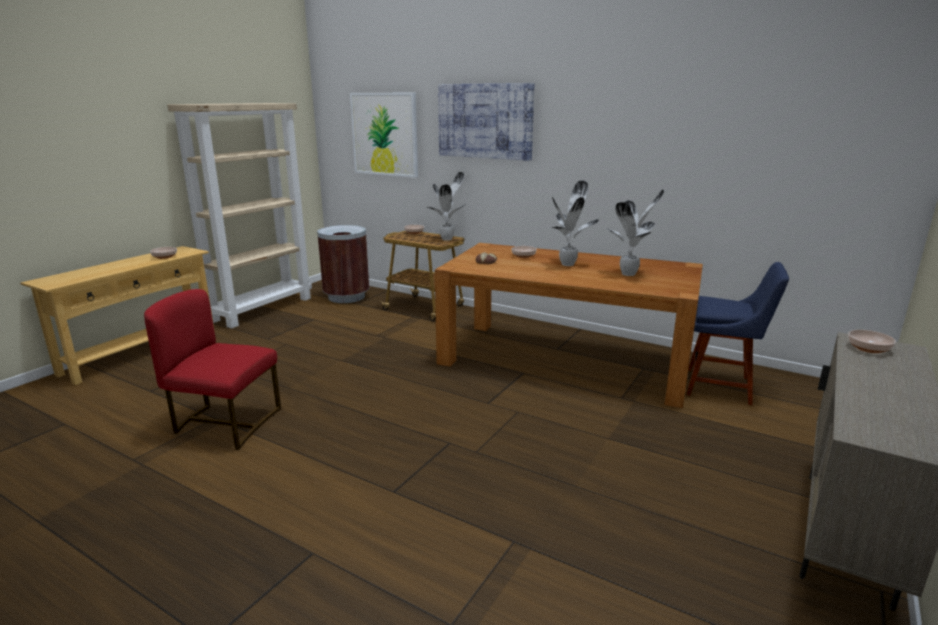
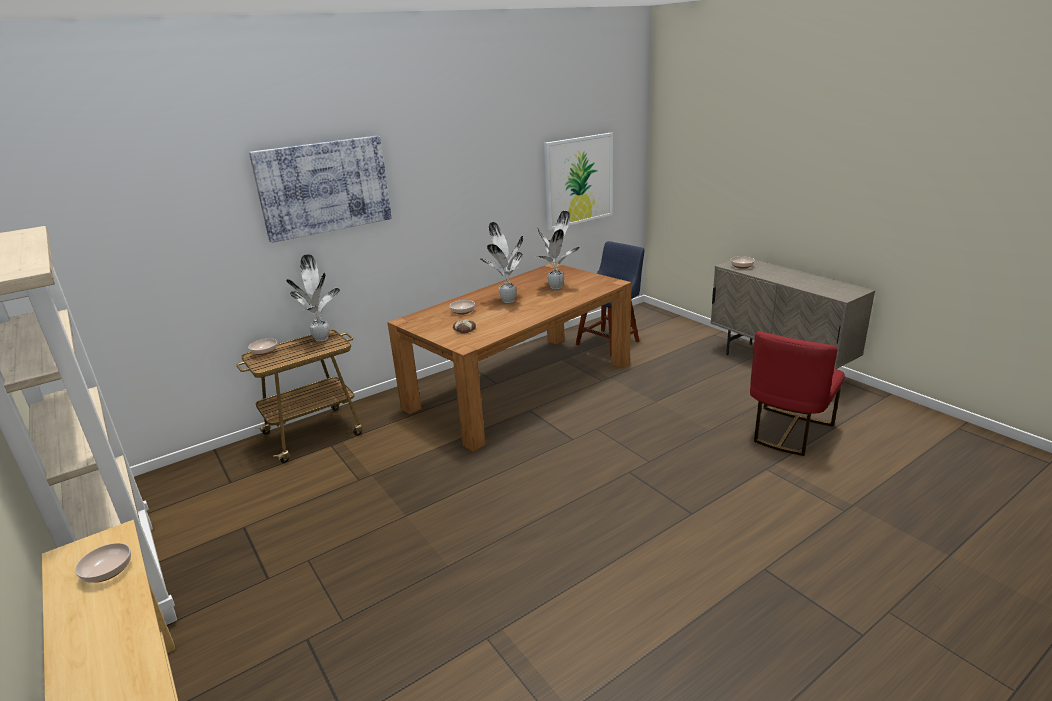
camera: 65 degrees left, 5 degrees up
red chair [144,289,281,450] -> red chair moved to [750,331,845,456]
brown trash can [317,225,369,303] -> none
picture [350,93,418,178] -> picture moved to [544,133,613,230]

